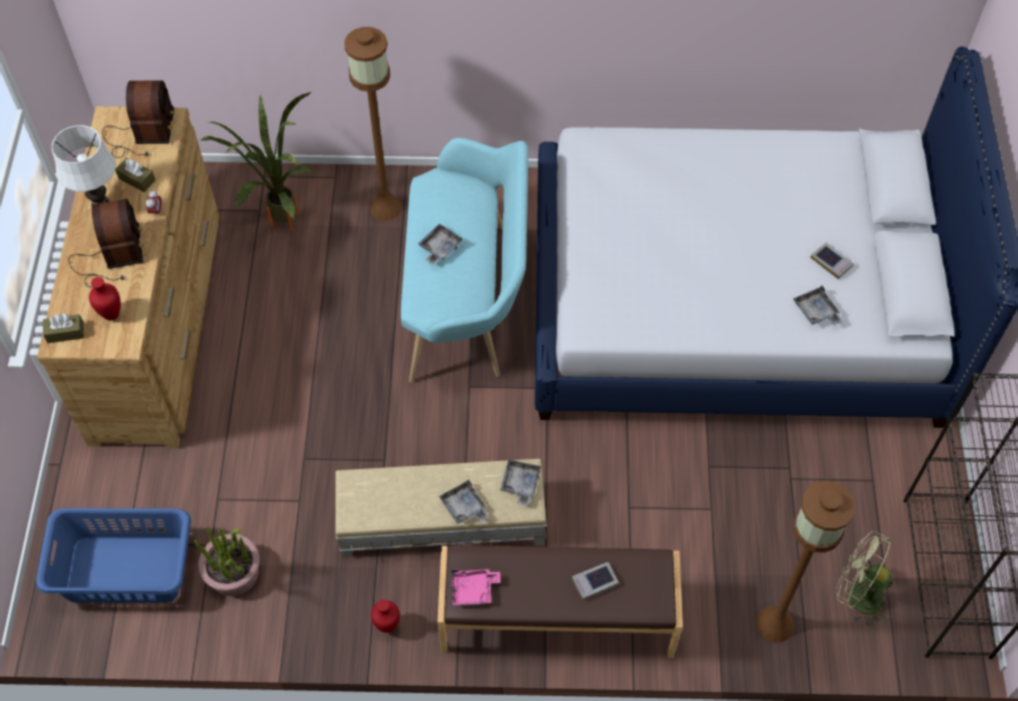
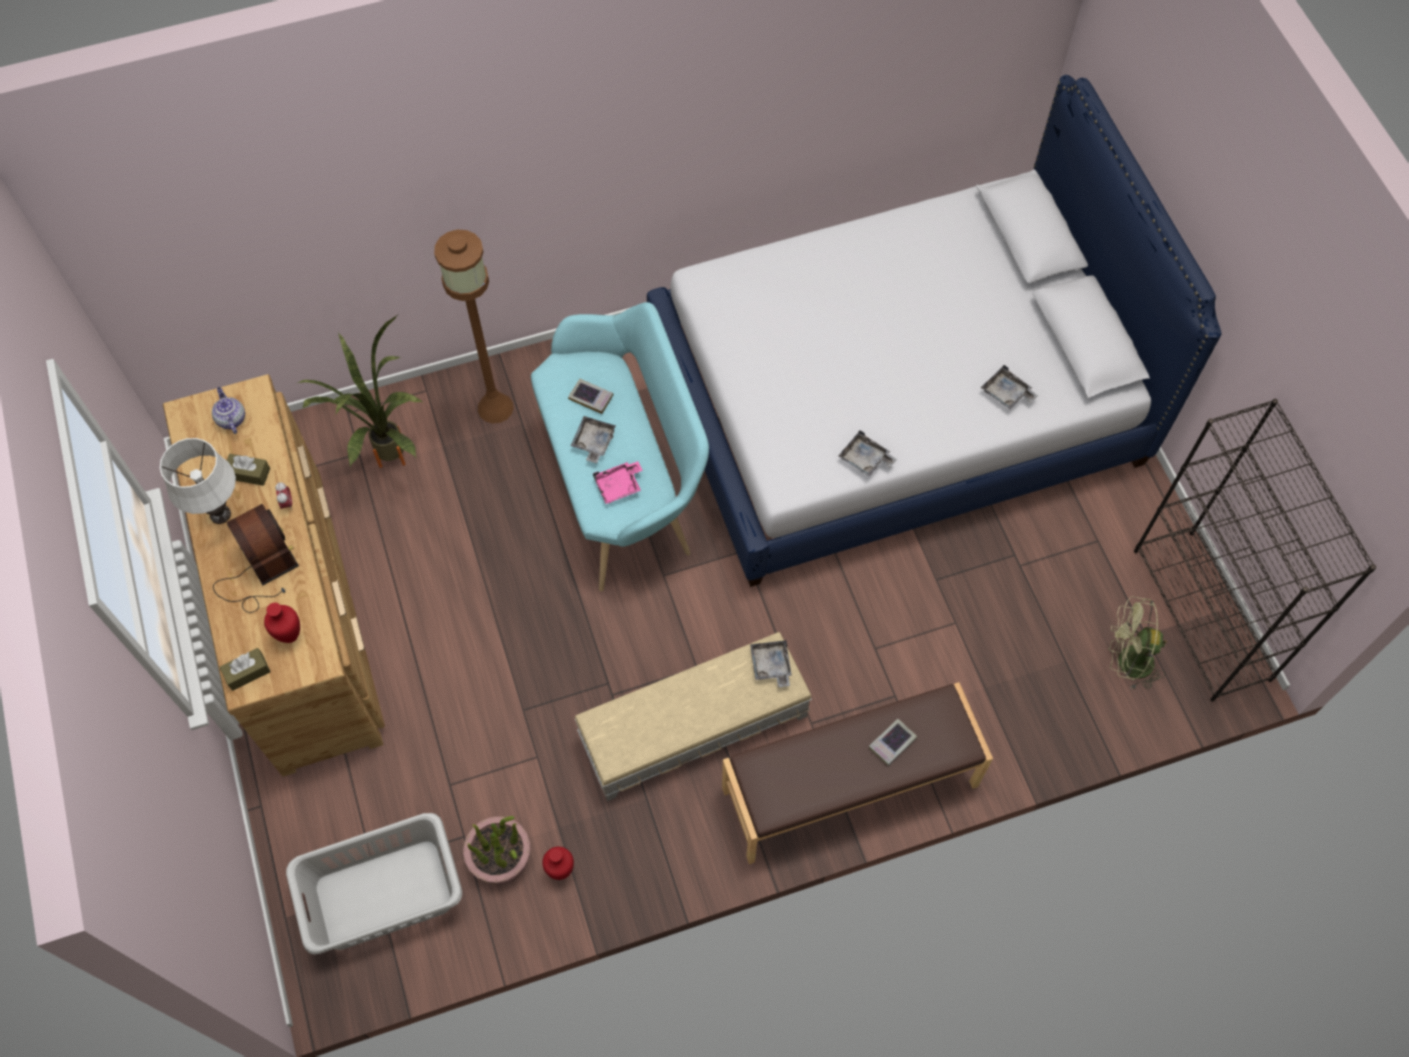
camera: 20 degrees left, 5 degrees up
blue laundry basket [36,508,191,603] -> grey laundry basket [286,813,462,954]
radio [102,80,175,158] -> teapot [212,387,245,434]
red vase [371,599,400,633] -> red vase moved to [542,847,574,880]
grey tray [439,479,489,524] -> grey tray moved to [838,430,897,476]
pink tray [451,569,501,605] -> pink tray moved to [593,461,643,504]
brown floor lamp [756,480,856,642] -> none
book [810,242,854,279] -> book moved to [568,379,613,414]

